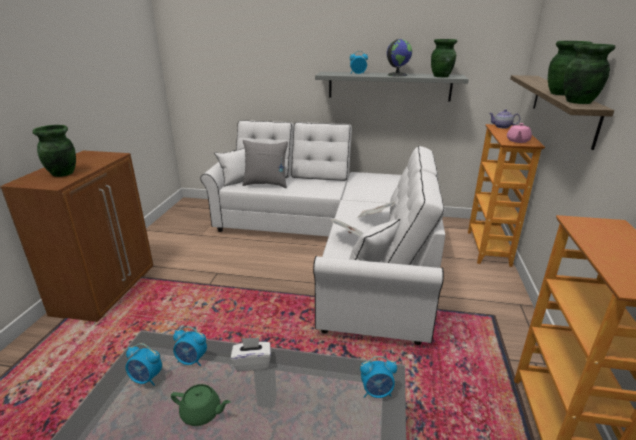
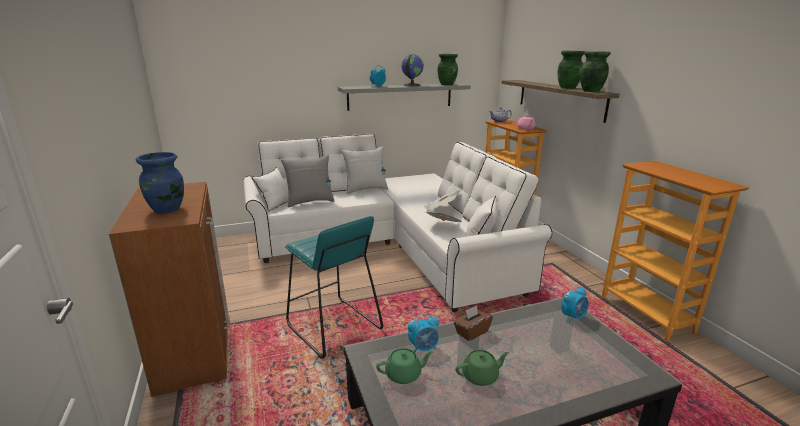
camera: 30 degrees left, 5 degrees down
green vase [33,125,76,177] -> blue vase [136,152,184,214]
alarm clock [126,343,162,386] -> green teapot [376,348,433,384]
white tissue box [231,337,271,371] -> brown tissue box [454,306,493,341]
none -> turquoise stool [285,216,383,359]
none -> grey pillow [341,146,388,194]

